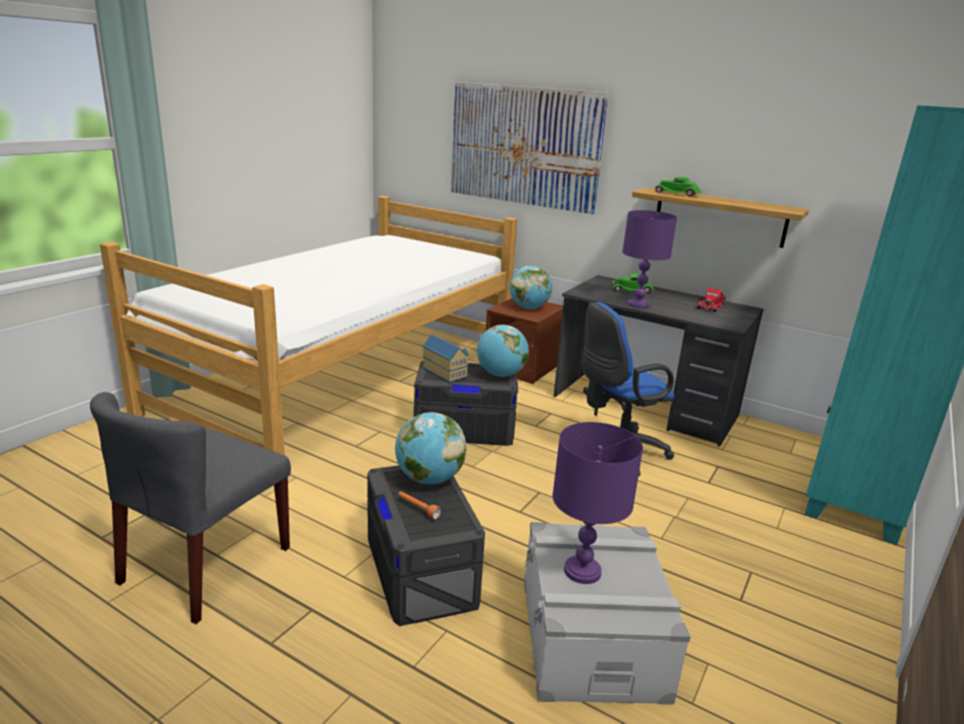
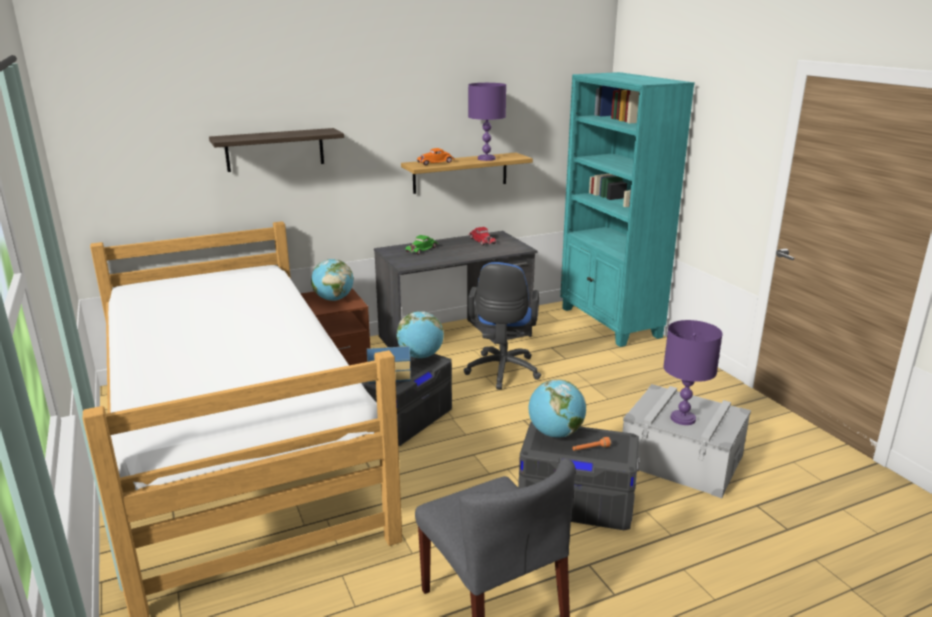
camera: 55 degrees left, 0 degrees up
picture [451,82,609,215] -> shelf [209,128,344,172]
purple table lamp [622,210,677,309] -> purple table lamp moved to [468,83,506,161]
green toy car [655,177,702,196] -> orange toy car [417,148,455,165]

